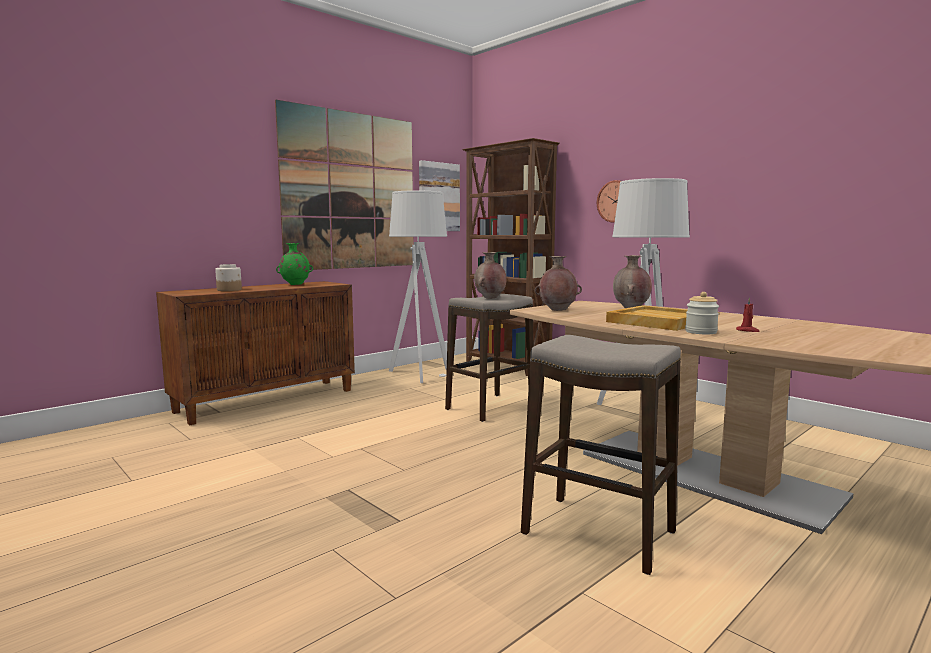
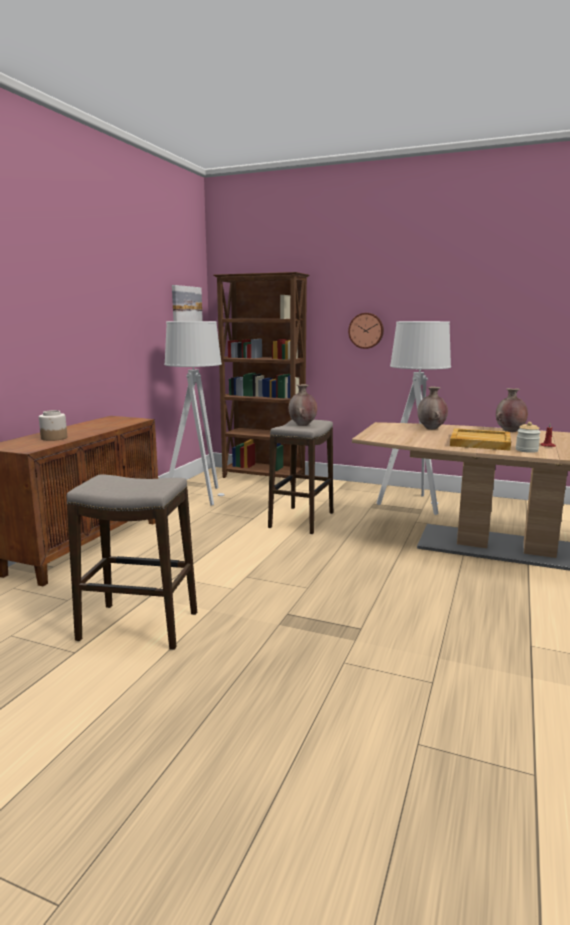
camera: 25 degrees left, 5 degrees up
picture [275,100,414,270] -> none
green vase [276,243,313,285] -> none
stool [521,335,681,575] -> stool moved to [66,474,197,650]
brown vase [535,256,582,311] -> brown vase moved to [496,388,528,432]

